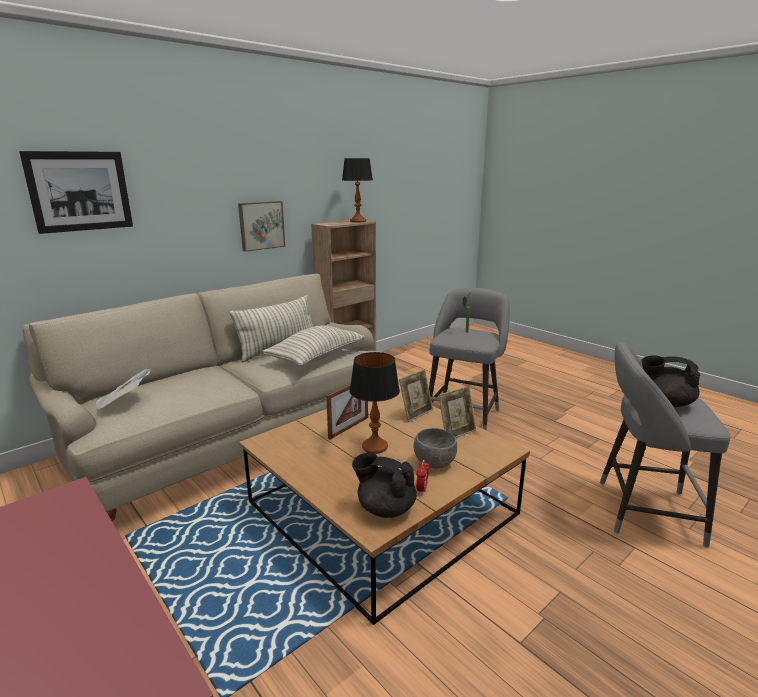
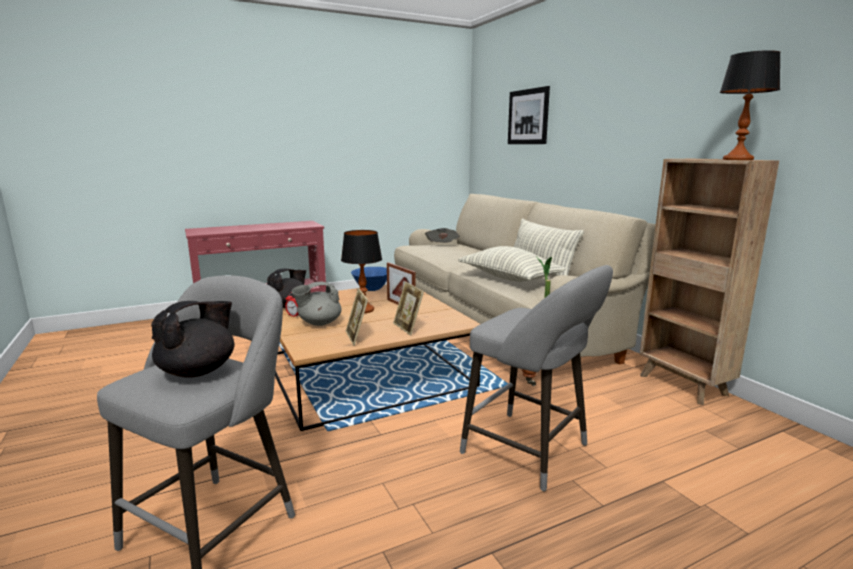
camera: 105 degrees right, 5 degrees down
picture [238,201,285,252] -> none
grey bowl [414,428,457,468] -> grey teapot [292,282,341,326]
none -> blue bowl [351,267,387,291]

